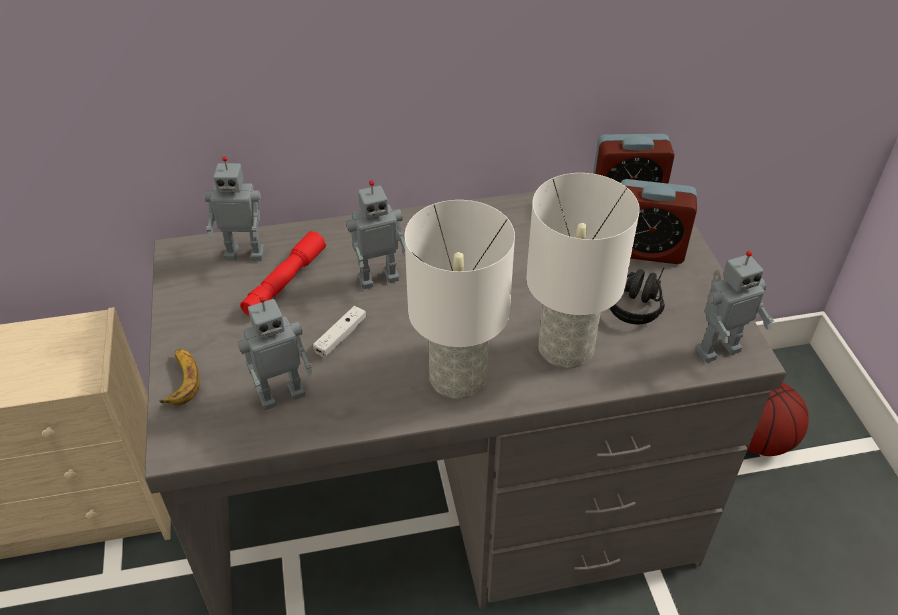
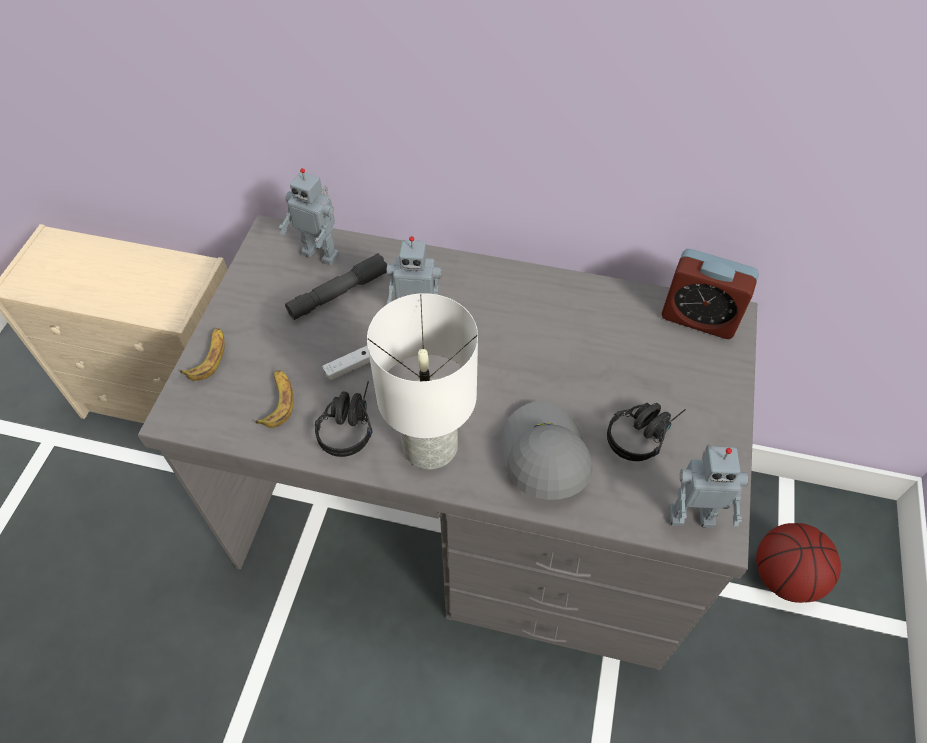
camera: 25 degrees right, 10 degrees up
toy robot [238,297,313,410] -> banana [254,370,293,428]
red flashlight [240,231,326,317] -> grey flashlight [285,253,387,320]
white table lamp [526,173,640,368] -> grey cap [500,402,593,500]
alarm clock [620,179,697,264] -> none
none -> black headphones [315,381,373,457]

